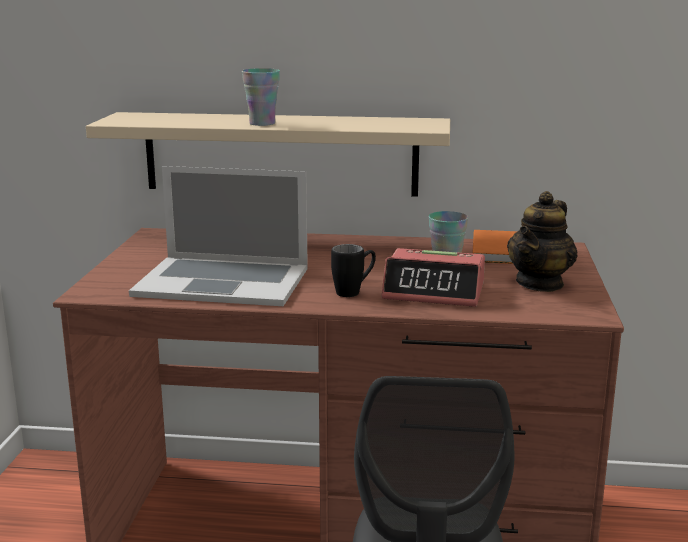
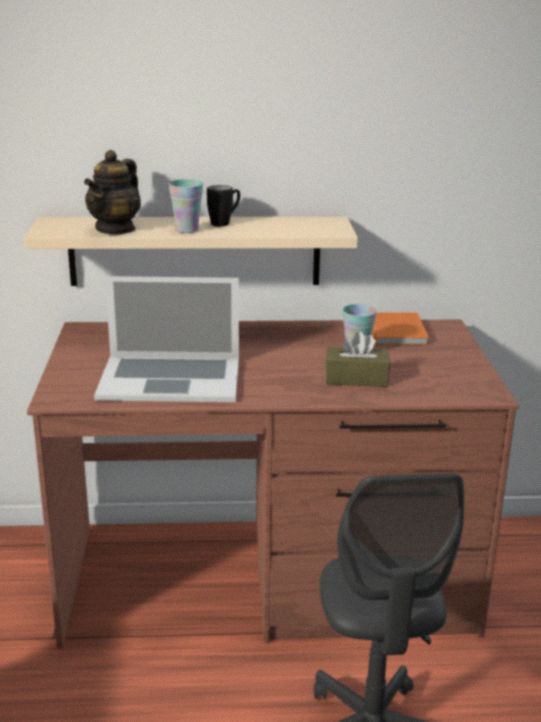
camera: 10 degrees left, 5 degrees up
black mug [331,244,376,297] -> black mug moved to [207,185,240,227]
alarm clock [381,248,485,307] -> brown tissue box [326,331,390,387]
teapot [507,191,578,292] -> teapot moved to [84,150,141,235]

